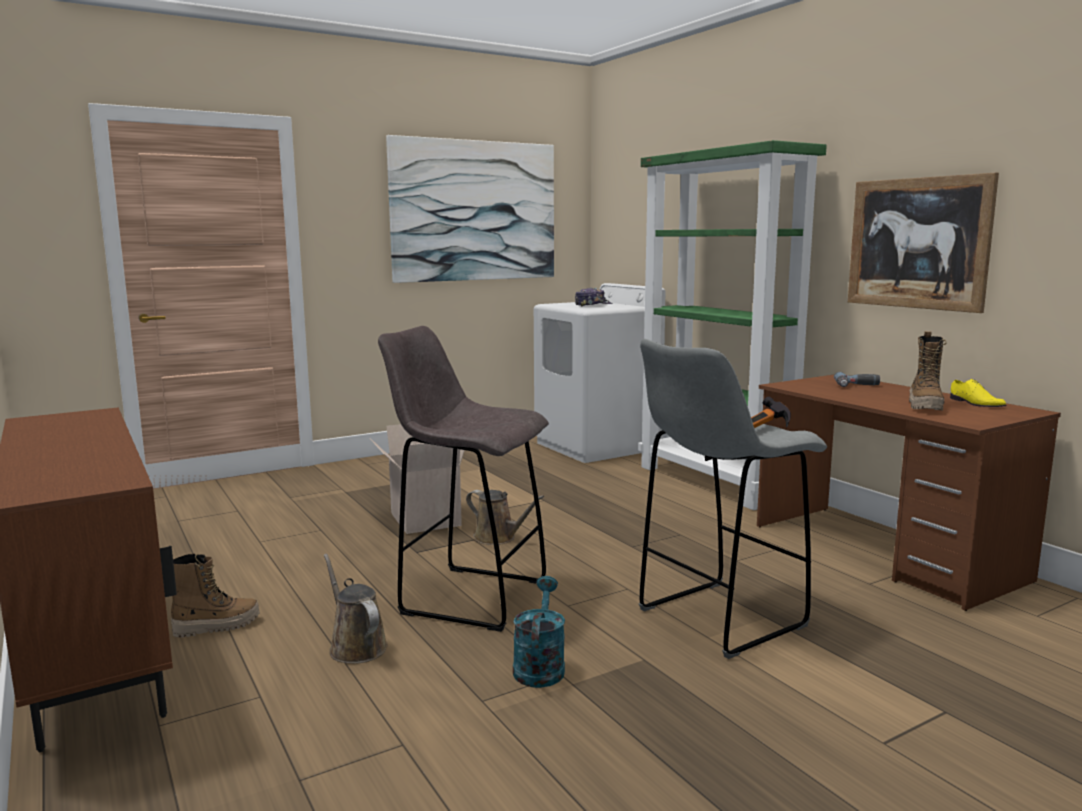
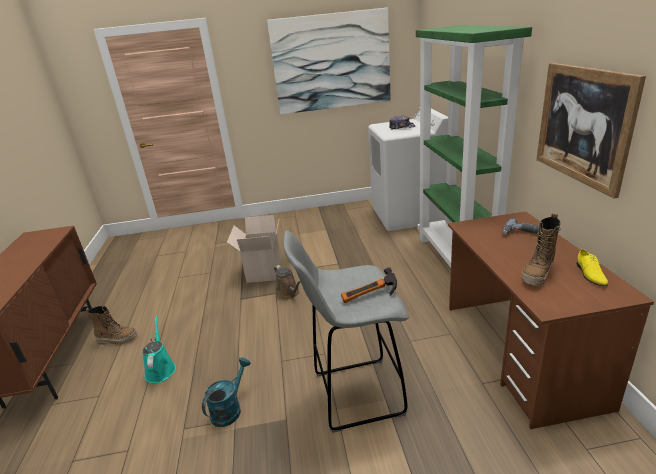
camera: 25 degrees right, 15 degrees up
brown watering can [324,553,388,664] -> turquoise watering can [142,316,176,383]
grey stool [378,326,549,632] -> none

